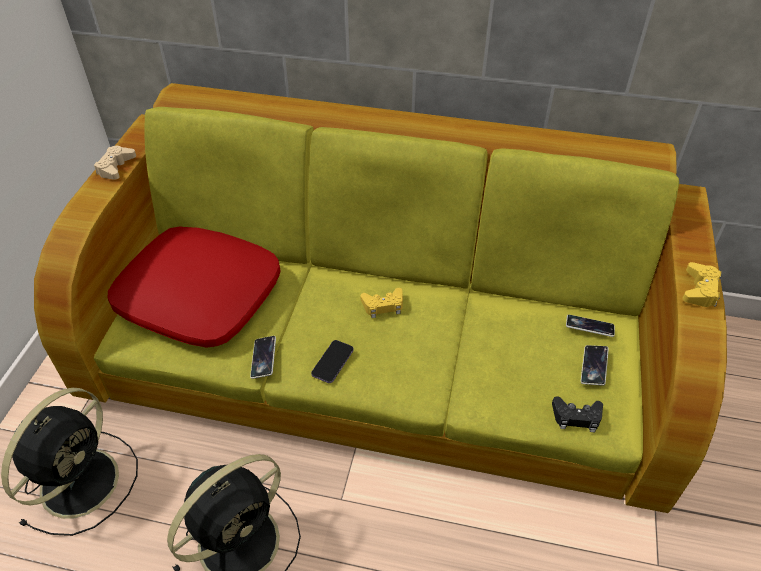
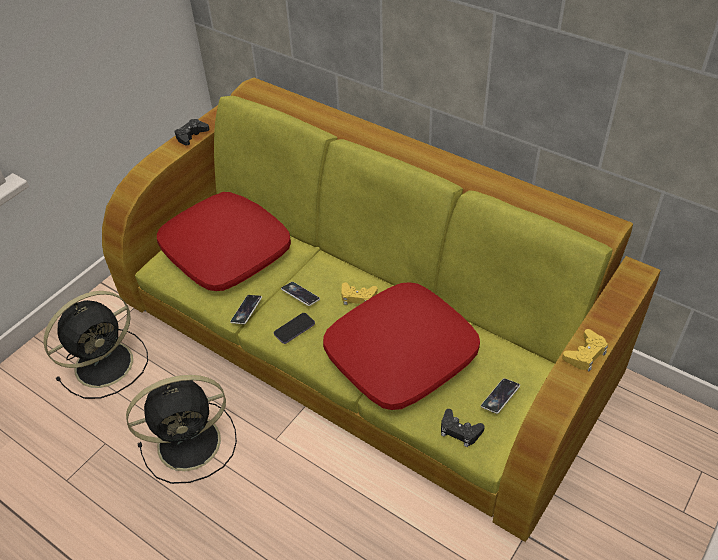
camera: 25 degrees right, 0 degrees up
beige game controller [94,146,136,180] -> black game controller [175,119,210,146]
phone [566,315,615,337] -> phone moved to [281,282,320,306]
none -> red pillow [323,282,480,410]

